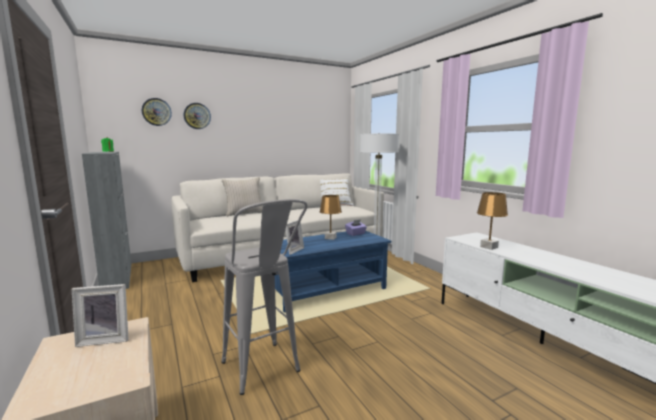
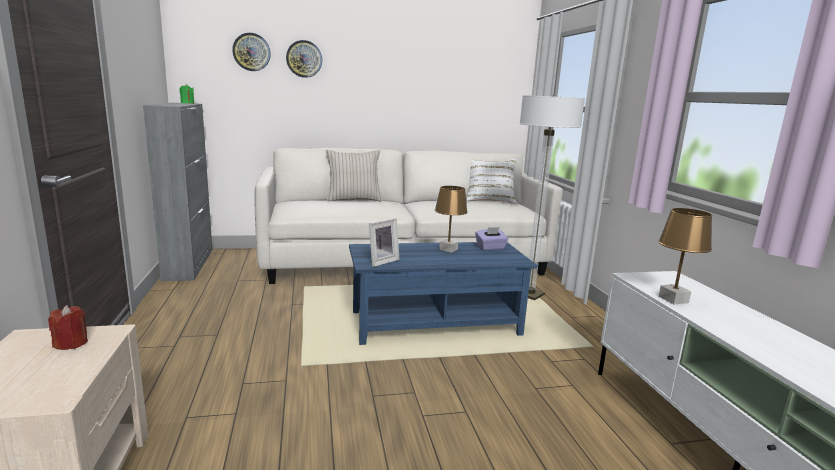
camera: 15 degrees right, 5 degrees up
picture frame [72,284,129,347] -> red candle [48,305,88,350]
grey stool [221,199,308,395] -> none

